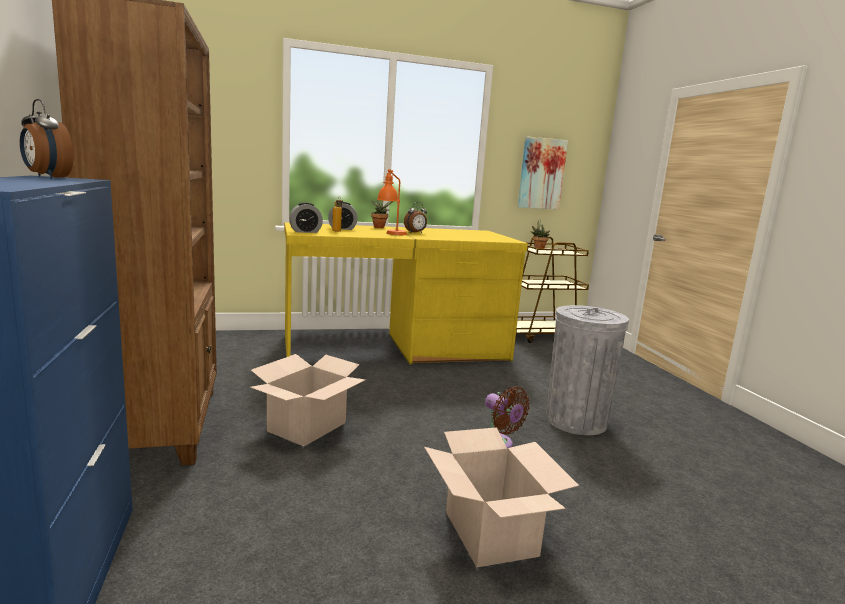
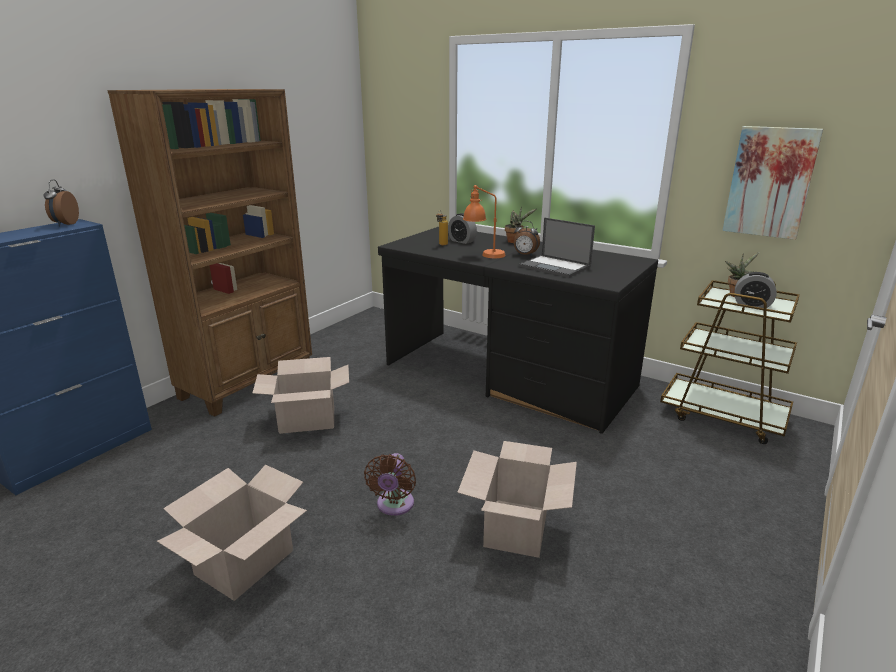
camera: 50 degrees right, 10 degrees up
yellow desk [284,222,528,365] -> black desk [378,227,658,434]
alarm clock [289,202,323,233] -> alarm clock moved to [735,272,777,308]
grey trash can [546,305,629,435] -> cardboard box [457,441,577,558]
none -> laptop [519,218,595,278]

